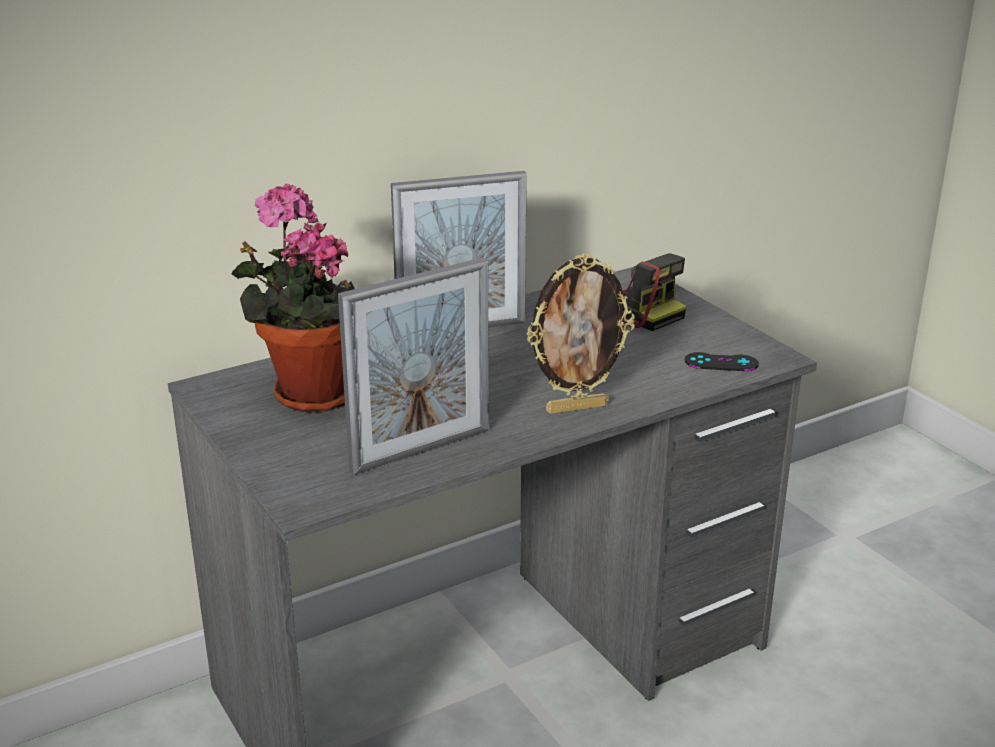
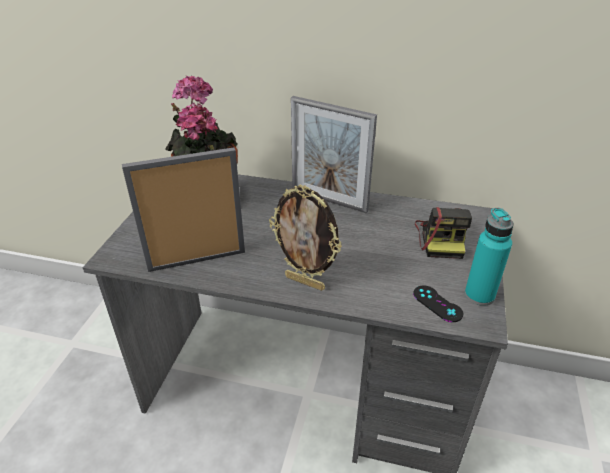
camera: 45 degrees right, 10 degrees up
picture frame [338,257,489,475] -> picture frame turned 150 degrees clockwise [122,147,245,272]
none -> turquoise bottle [465,208,513,306]

